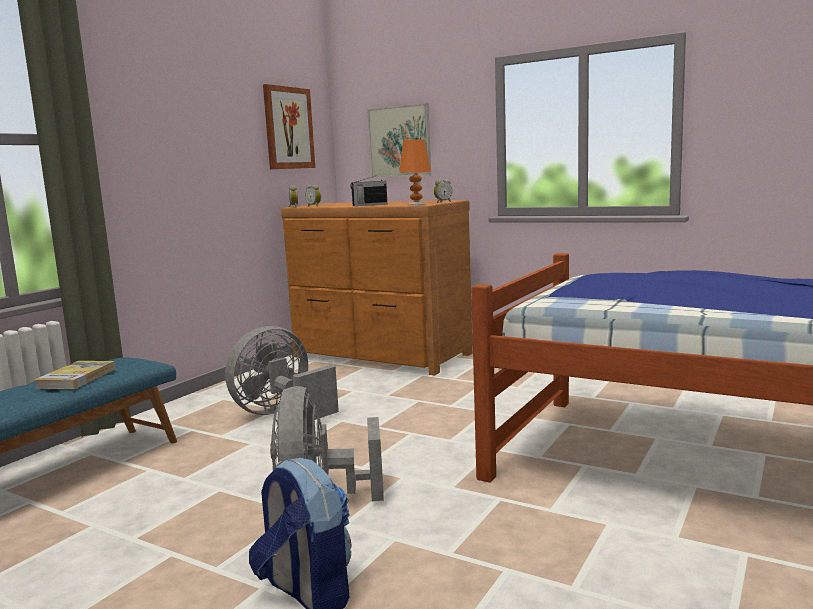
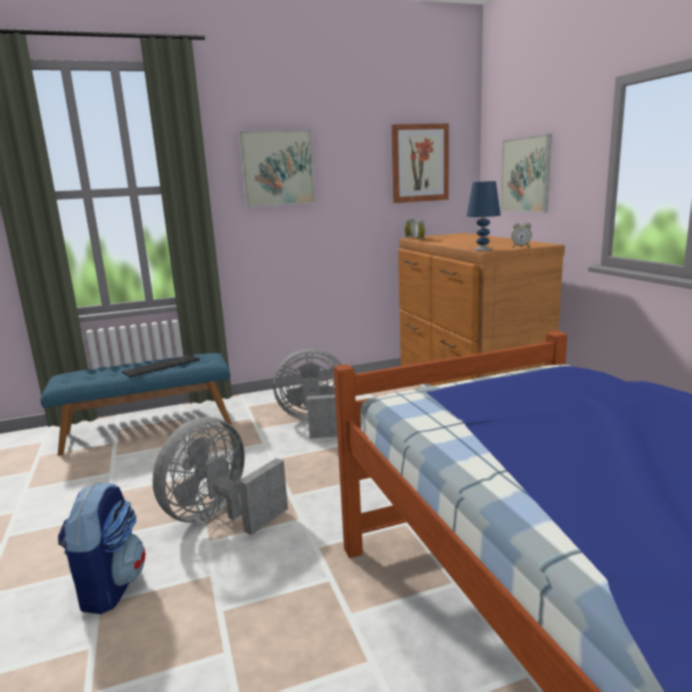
camera: 40 degrees right, 5 degrees up
book [34,361,115,389] -> keyboard [122,354,200,377]
radio [350,175,387,206] -> none
orange table lamp [399,139,431,206] -> blue table lamp [466,181,501,251]
none -> picture [239,130,315,207]

